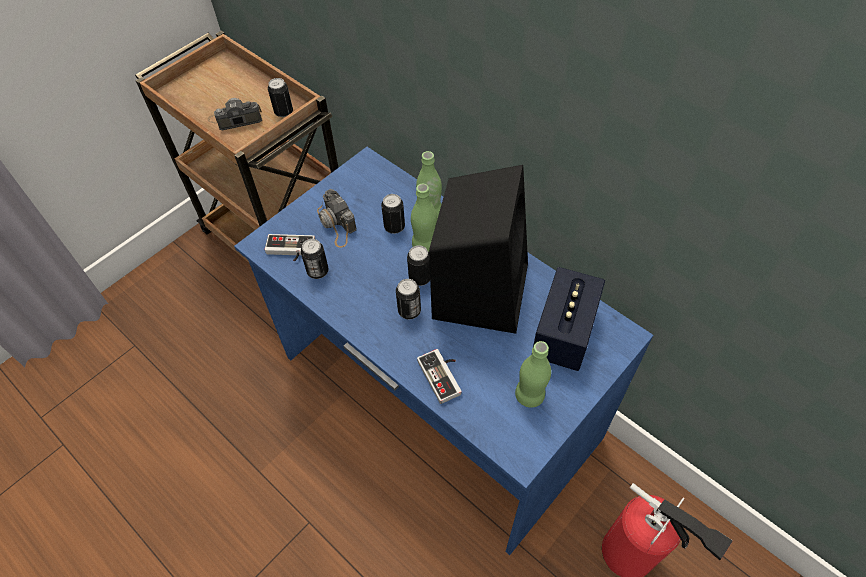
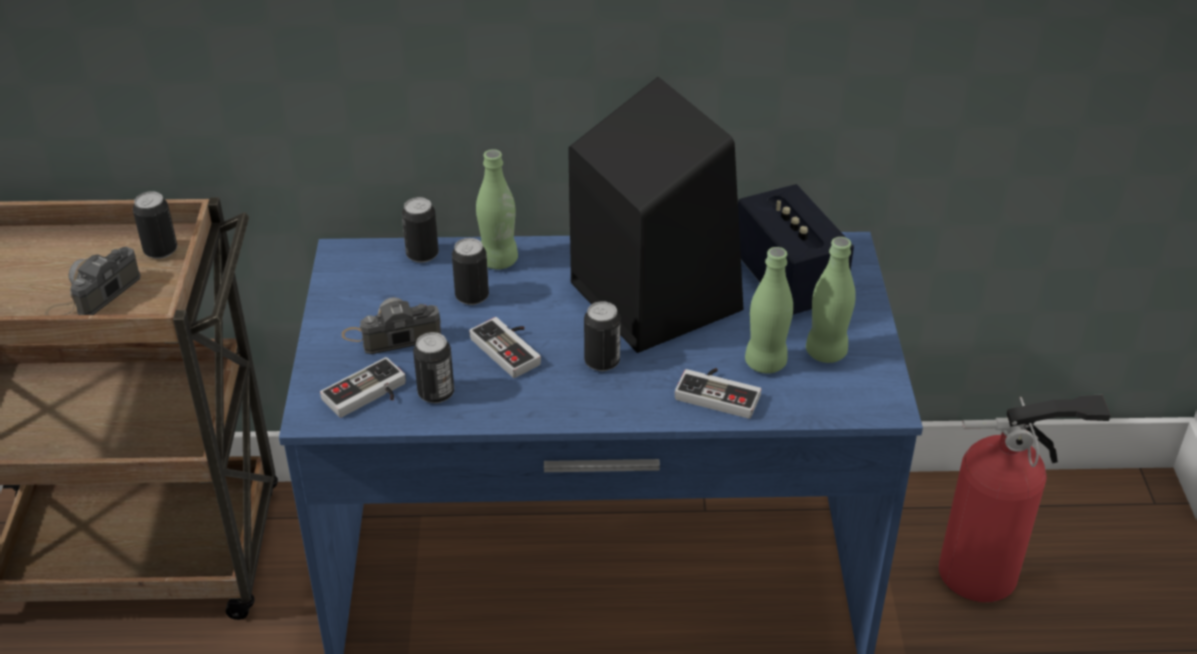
camera: 45 degrees left, 15 degrees down
camera [317,189,356,248] -> camera turned 150 degrees clockwise [342,297,441,354]
can [407,245,430,286] -> can moved to [402,197,439,263]
green bottle [411,184,437,252] -> green bottle moved to [745,247,793,374]
none -> game controller [469,317,541,378]

